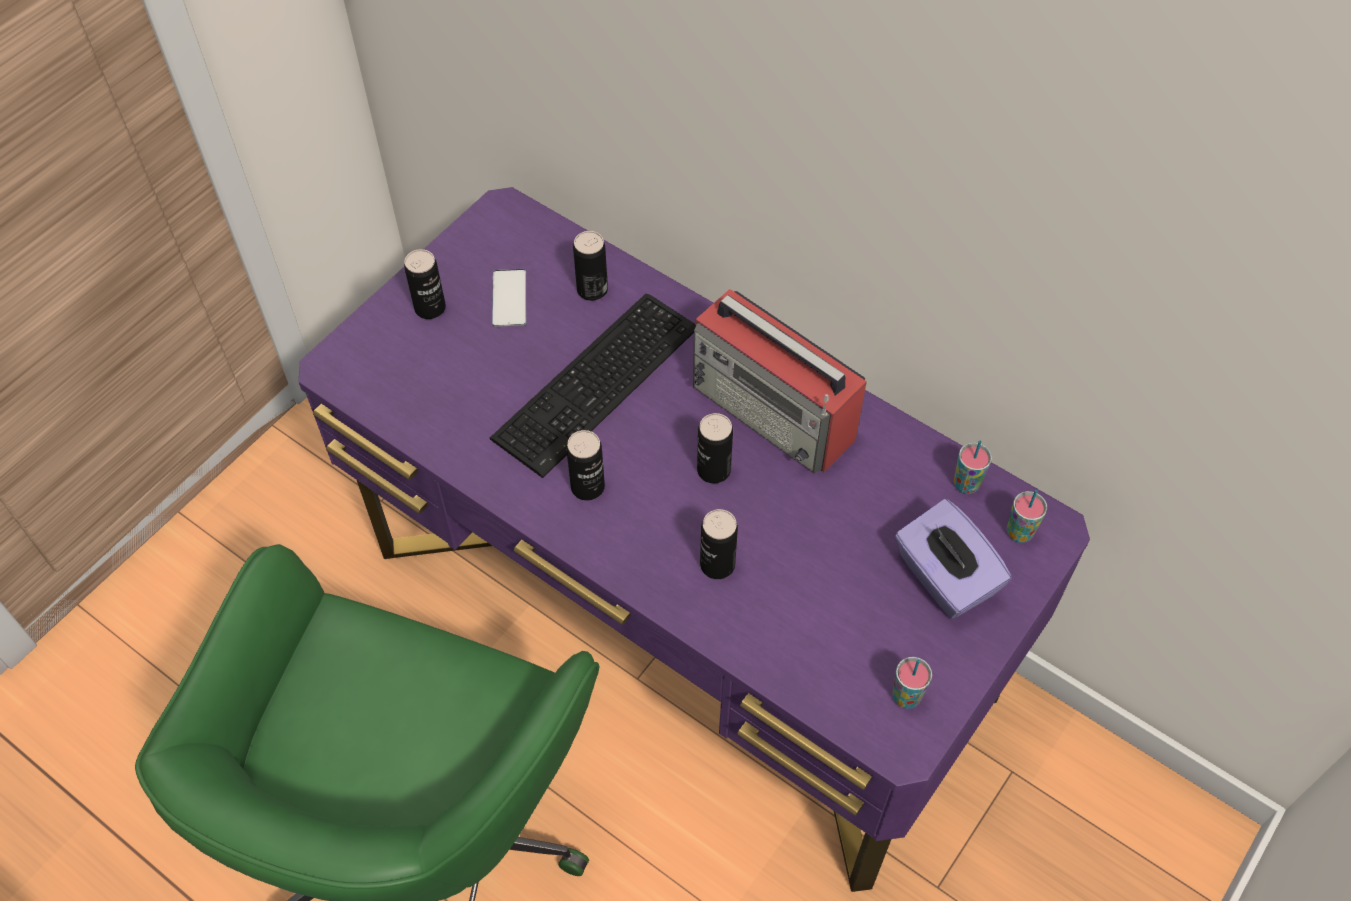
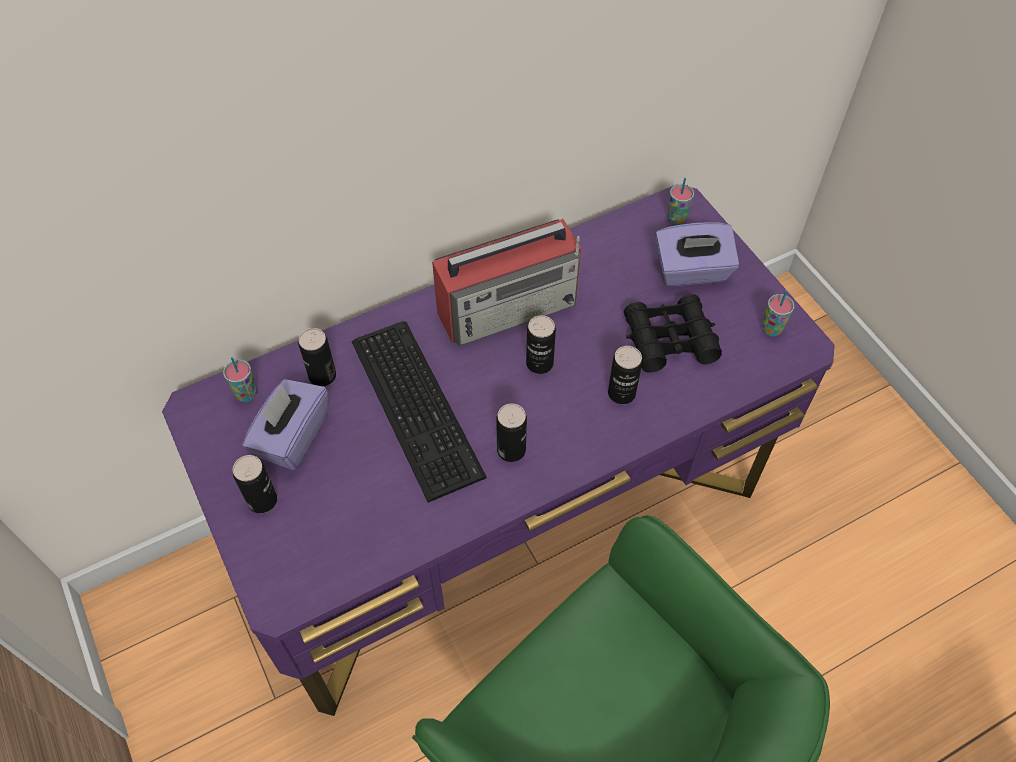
camera: 65 degrees left, 0 degrees up
phone [492,269,526,327] -> purple tissue box [242,379,328,470]
cup [954,440,992,494] -> cup moved to [223,357,257,402]
none -> black binoculars [624,294,722,373]

